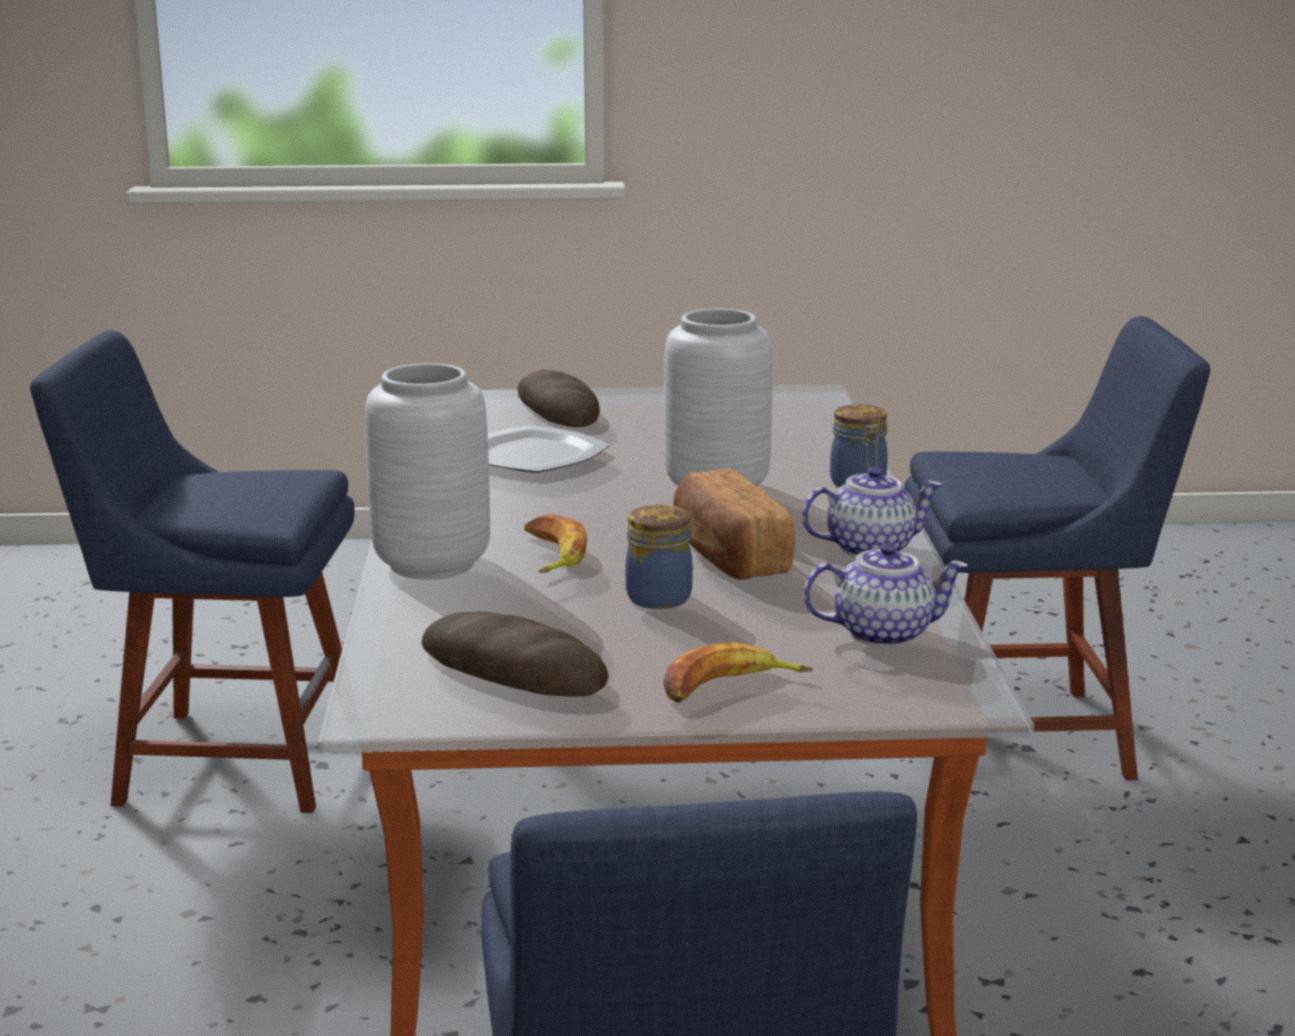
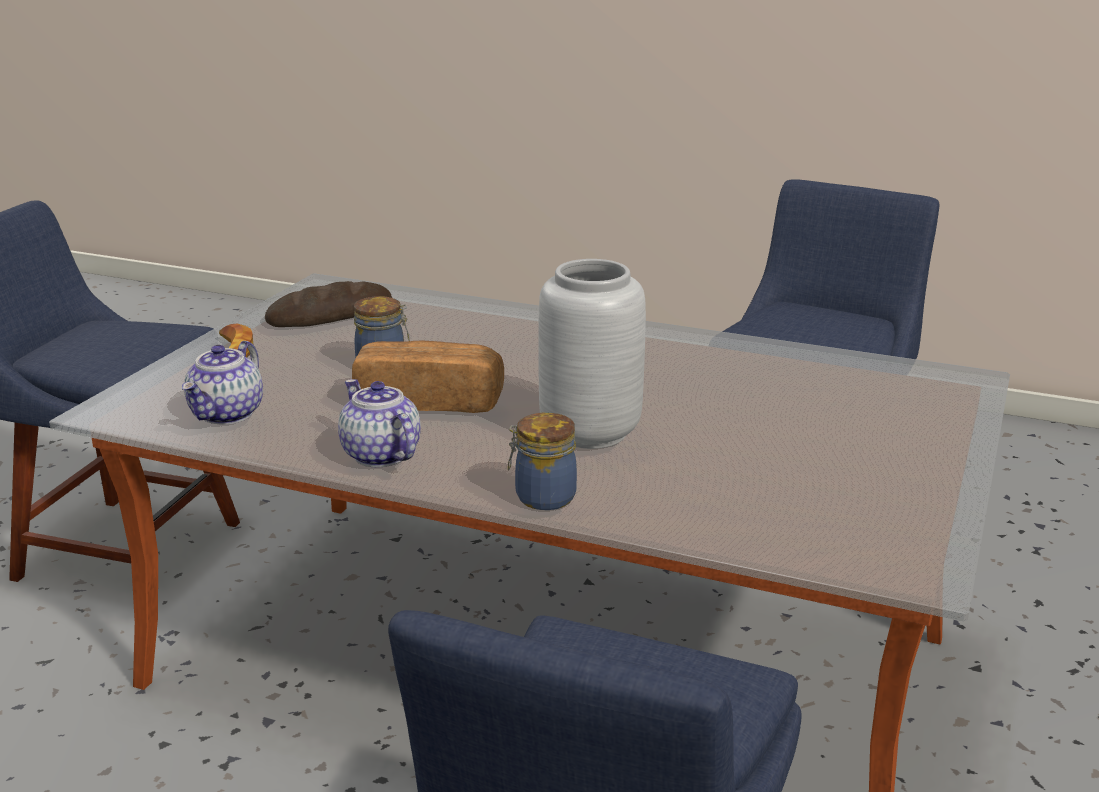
camera: 115 degrees right, 5 degrees up
grey vase [365,363,490,580] -> none
plate [488,425,610,473] -> none
bread [517,370,600,427] -> none
banana [524,514,587,573] -> none
teapot [802,466,943,557] -> teapot turned 135 degrees clockwise [338,379,421,467]

